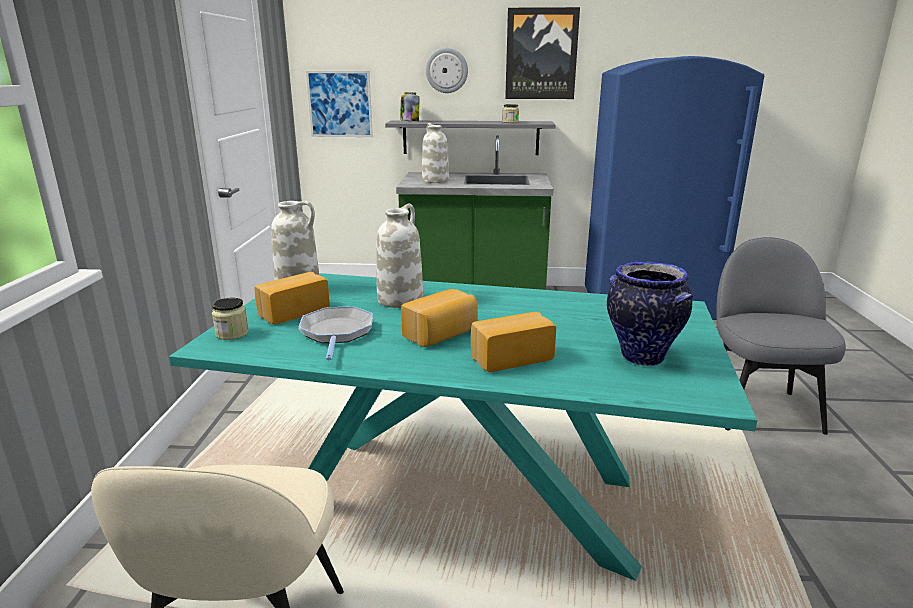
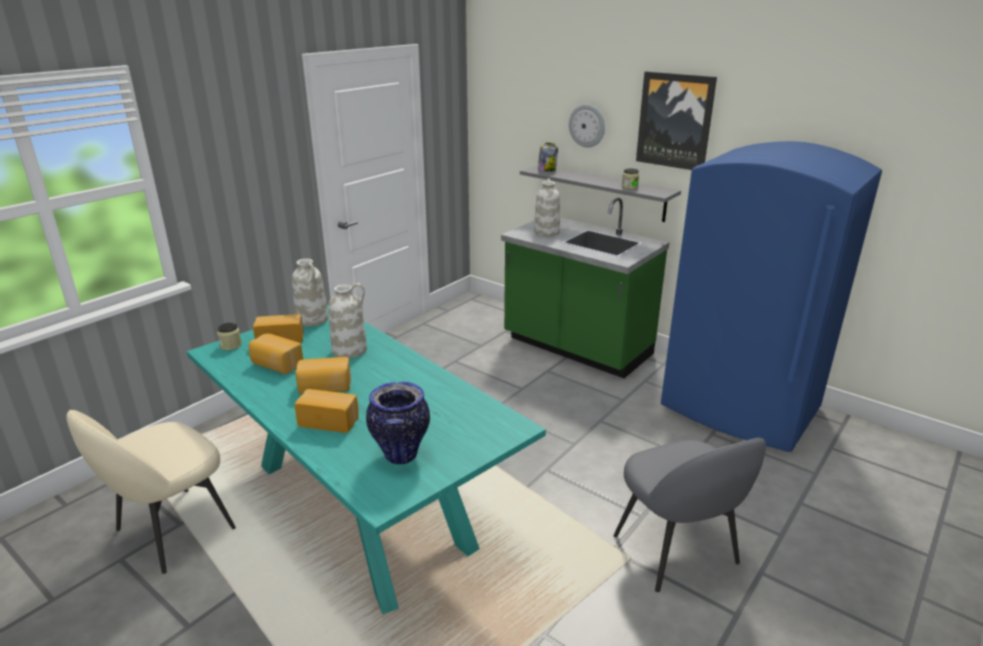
camera: 35 degrees right, 5 degrees up
frying pan [299,306,373,360] -> bread [249,333,303,374]
picture [306,71,373,137] -> none
grey chair [716,237,846,435] -> grey chair turned 120 degrees clockwise [613,438,766,592]

